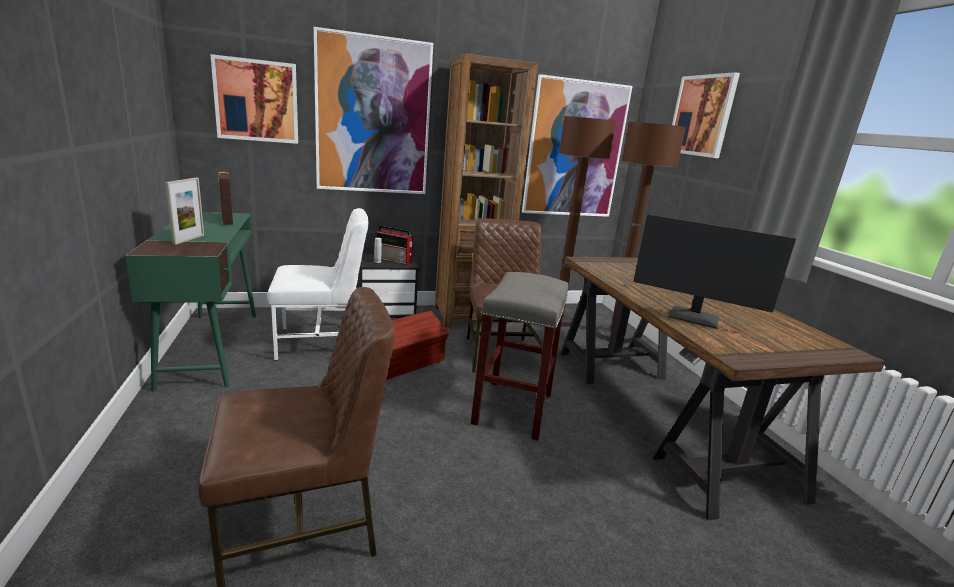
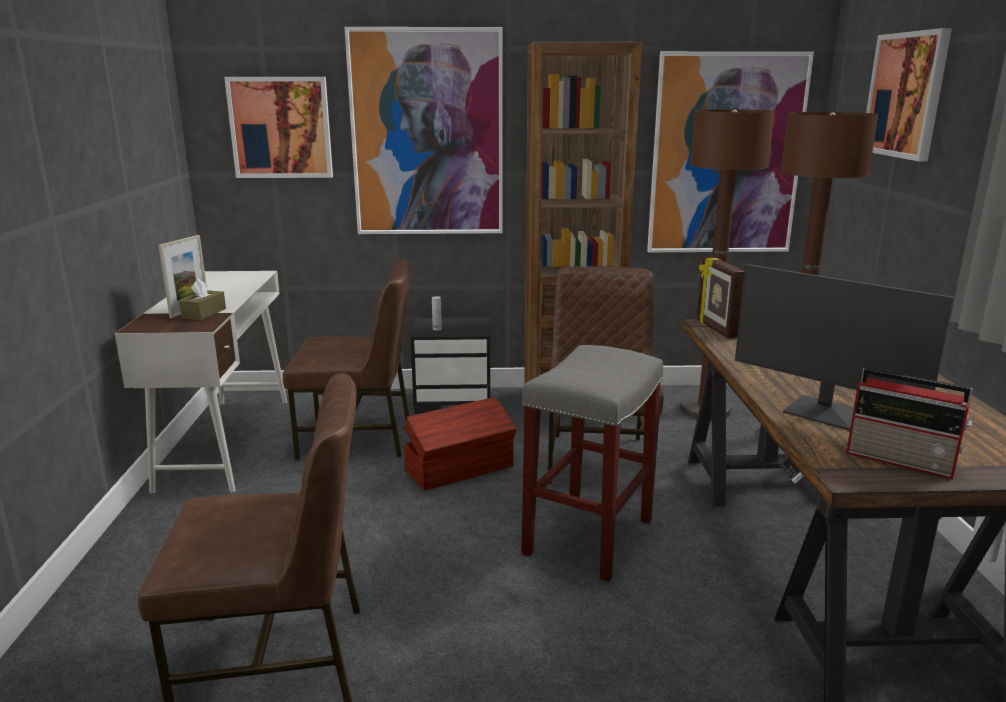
camera: 15 degrees right, 0 degrees up
green desk [125,212,256,392] -> white desk [115,271,287,494]
picture frame [218,172,233,224] -> picture frame moved to [697,256,745,339]
white chair [267,208,369,361] -> brown chair [283,260,411,460]
radio [376,225,413,265] -> radio moved to [846,368,973,479]
none -> brown tissue box [179,279,226,320]

